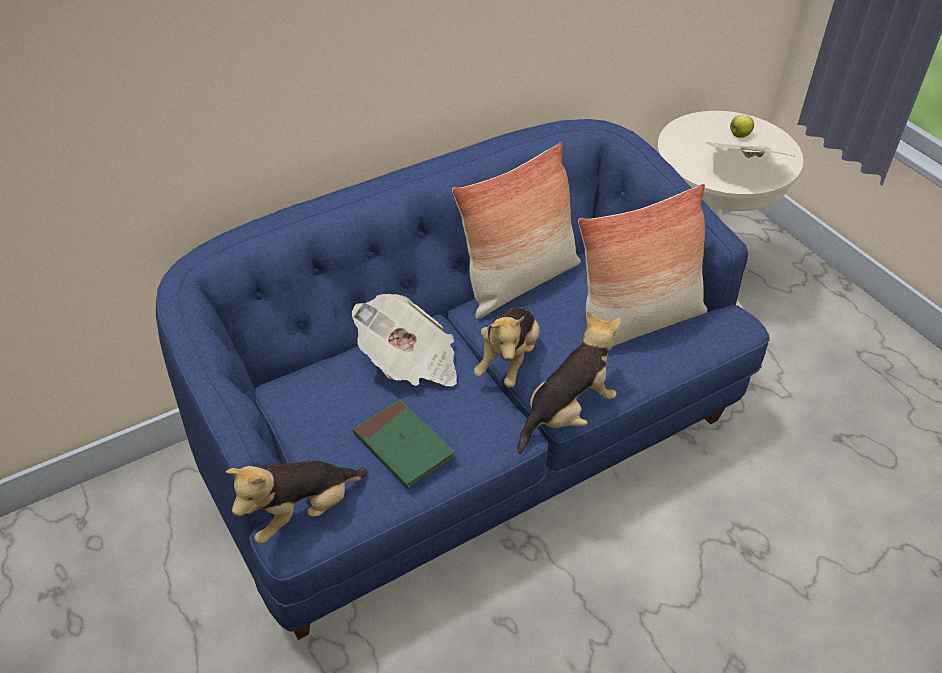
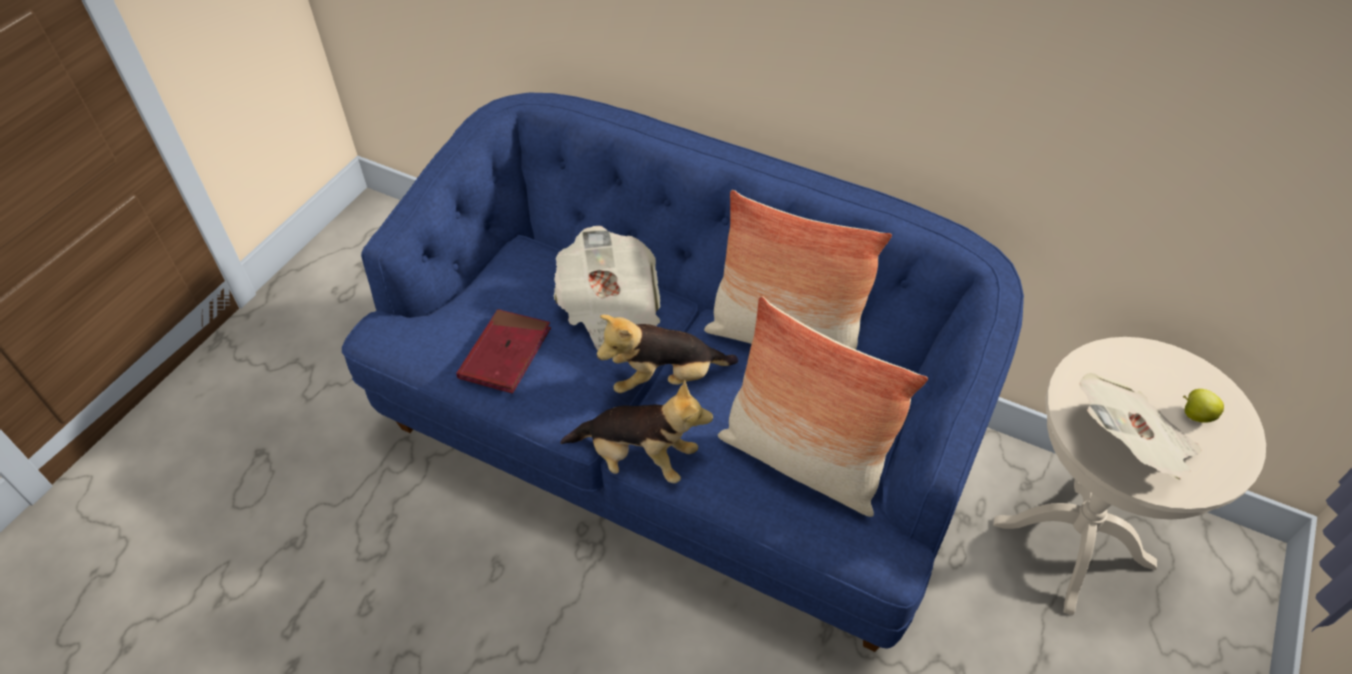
camera: 60 degrees right, 5 degrees up
plush toy [226,461,368,544] -> none
green book [353,399,455,489] -> red book [456,309,551,394]

